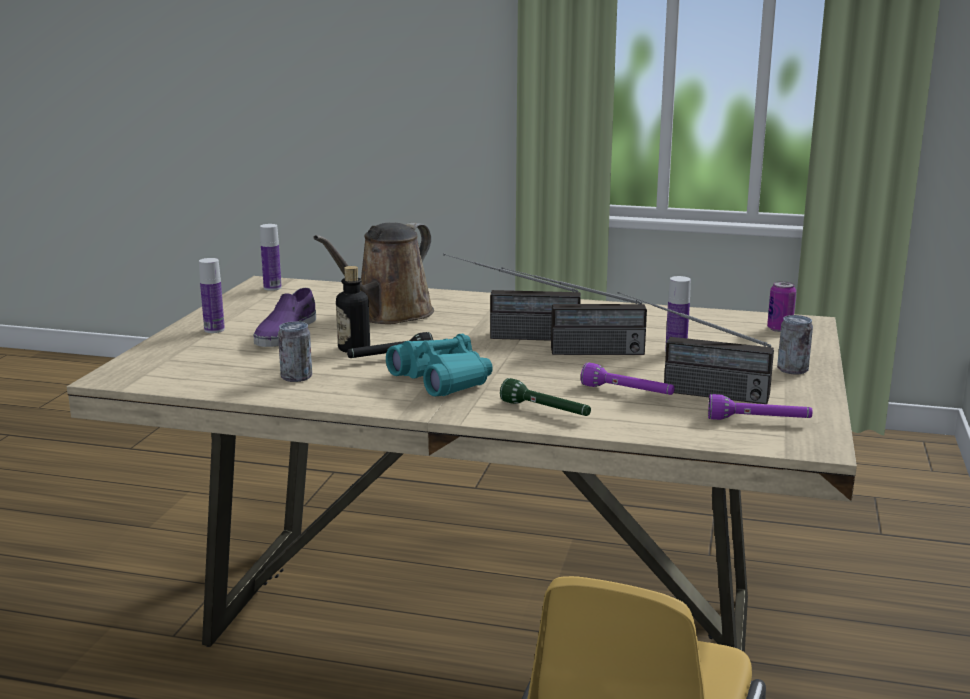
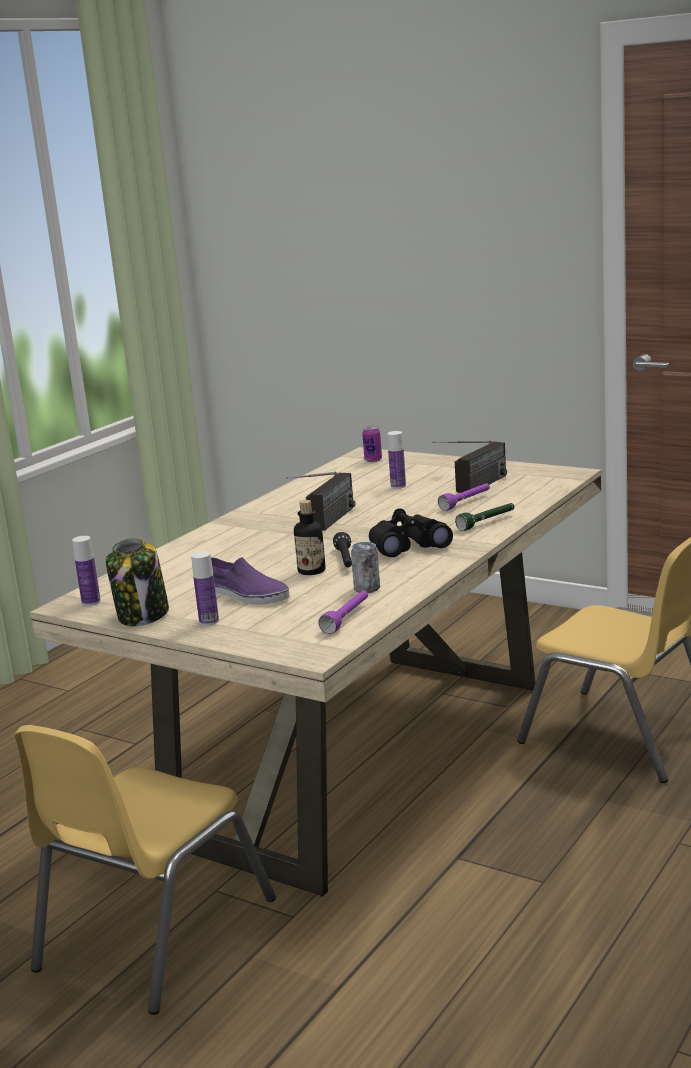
camera: 70 degrees left, 0 degrees up
brown watering can [313,223,434,324] -> none
turquoise binoculars [386,334,493,397] -> black binoculars [369,508,453,557]
radio [502,267,647,355] -> none
purple flashlight [708,394,812,420] -> purple flashlight moved to [318,591,368,634]
can [777,315,813,374] -> none
none -> yellow chair [14,725,276,1015]
none -> jar [106,538,169,626]

